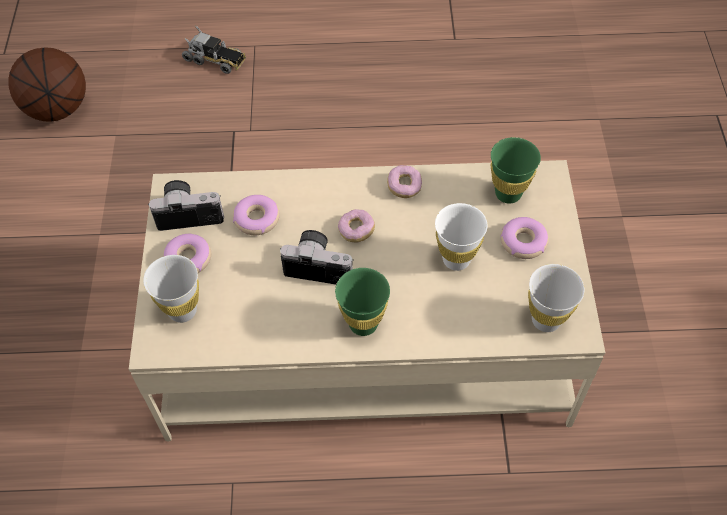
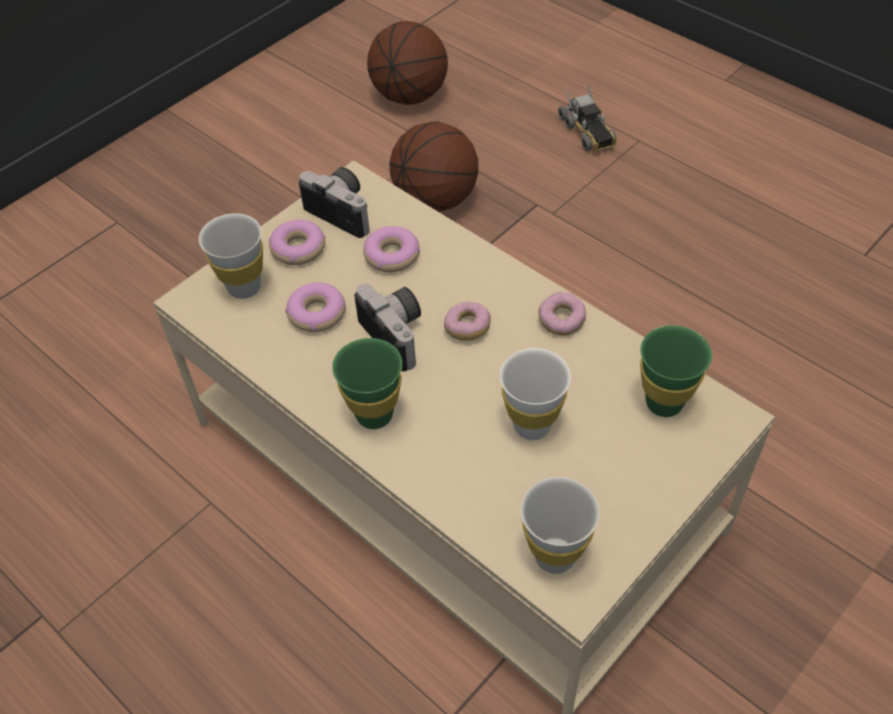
camera: 45 degrees right, 5 degrees down
donut [500,217,549,259] -> donut moved to [285,282,346,332]
none -> basketball [389,121,478,212]

